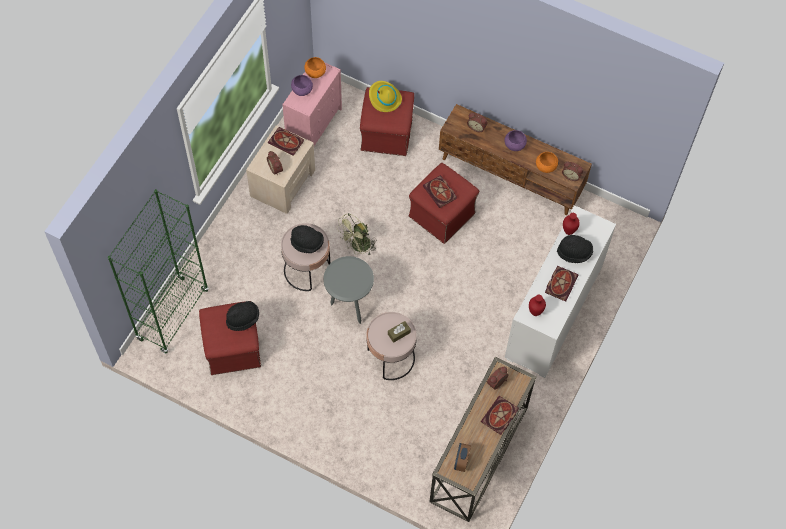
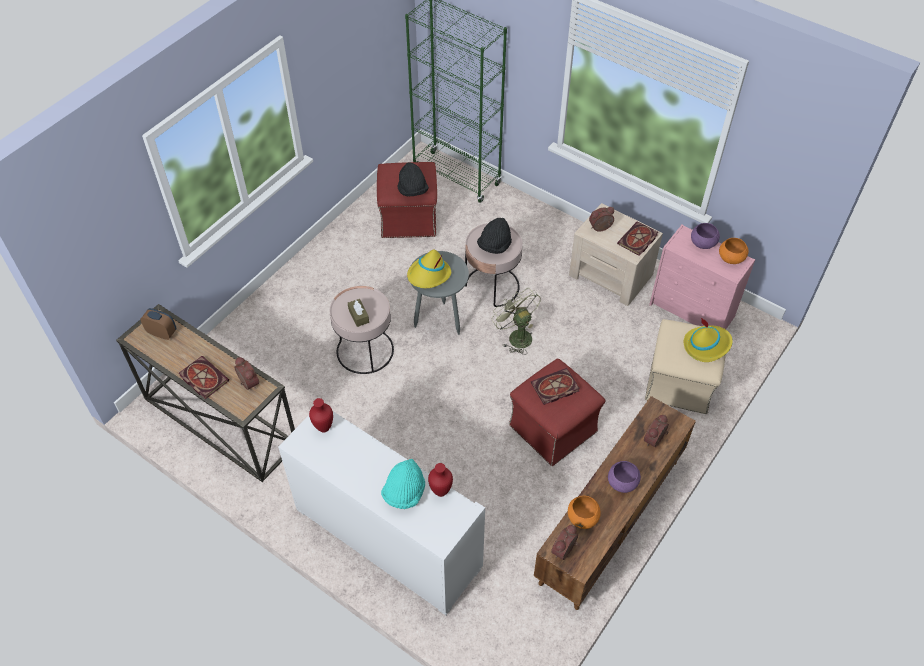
camera: 100 degrees right, 10 degrees down
red ottoman [360,87,414,156] -> beige ottoman [645,319,726,414]
book [545,266,578,301] -> none
black hat [557,235,593,263] -> turquoise hat [381,459,425,509]
none -> yellow hat [407,250,451,288]

